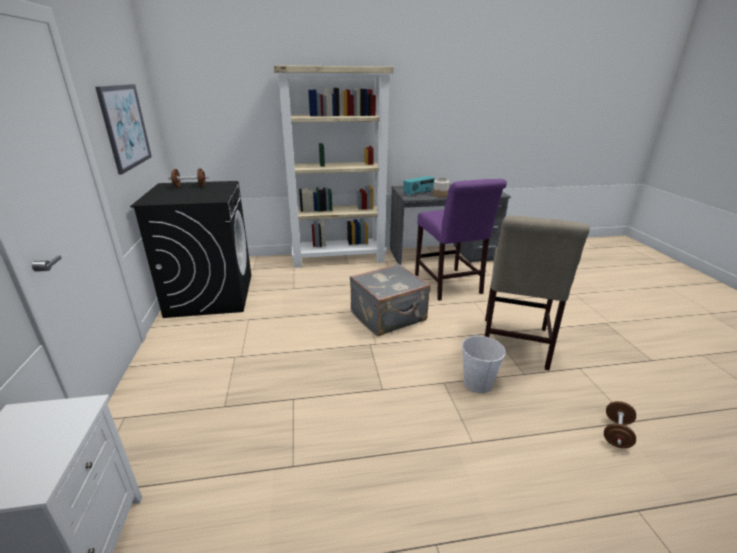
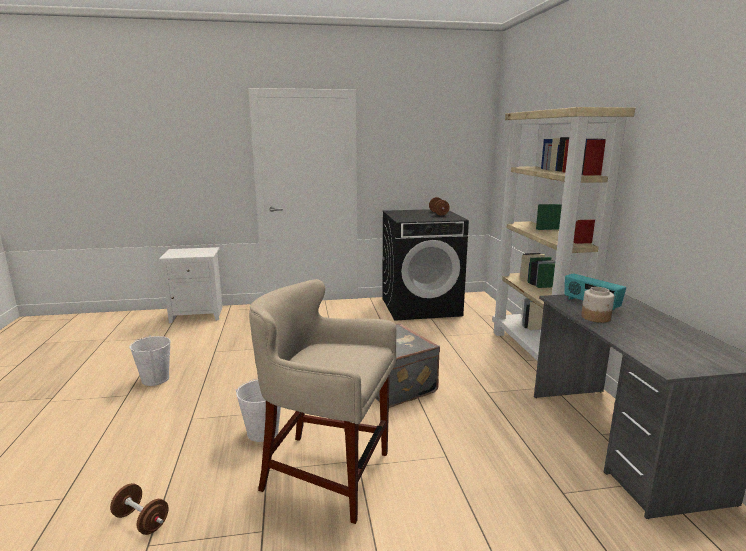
camera: 90 degrees right, 10 degrees down
picture [95,84,152,175] -> none
purple chair [415,179,507,301] -> none
beige chair [485,216,590,370] -> beige stool [249,279,396,524]
none -> white bucket [129,335,171,386]

